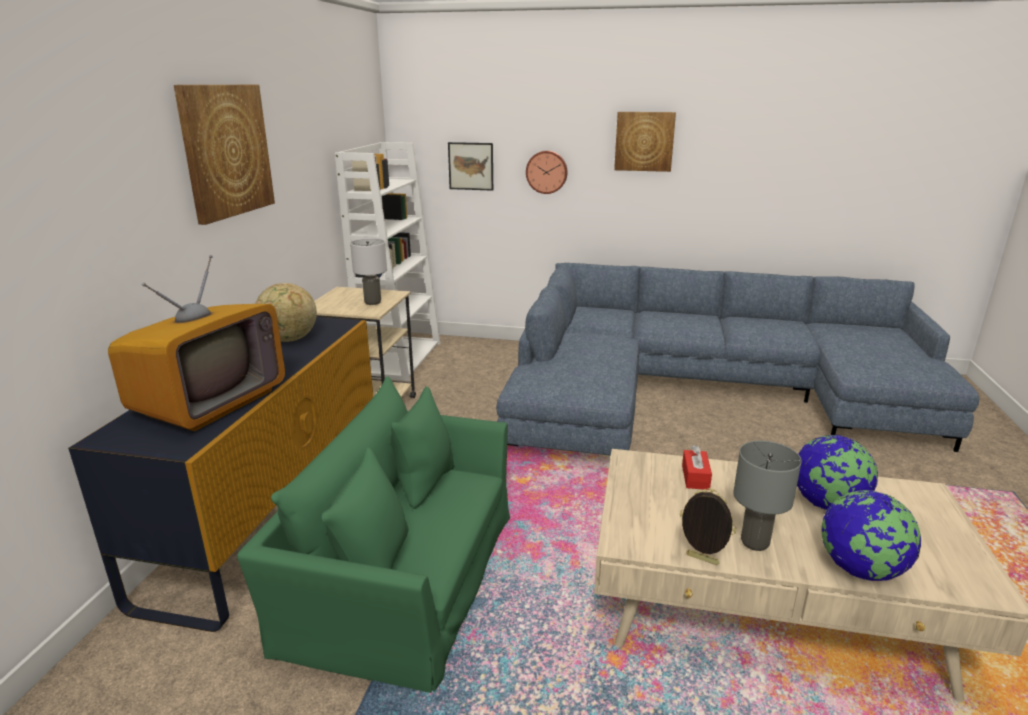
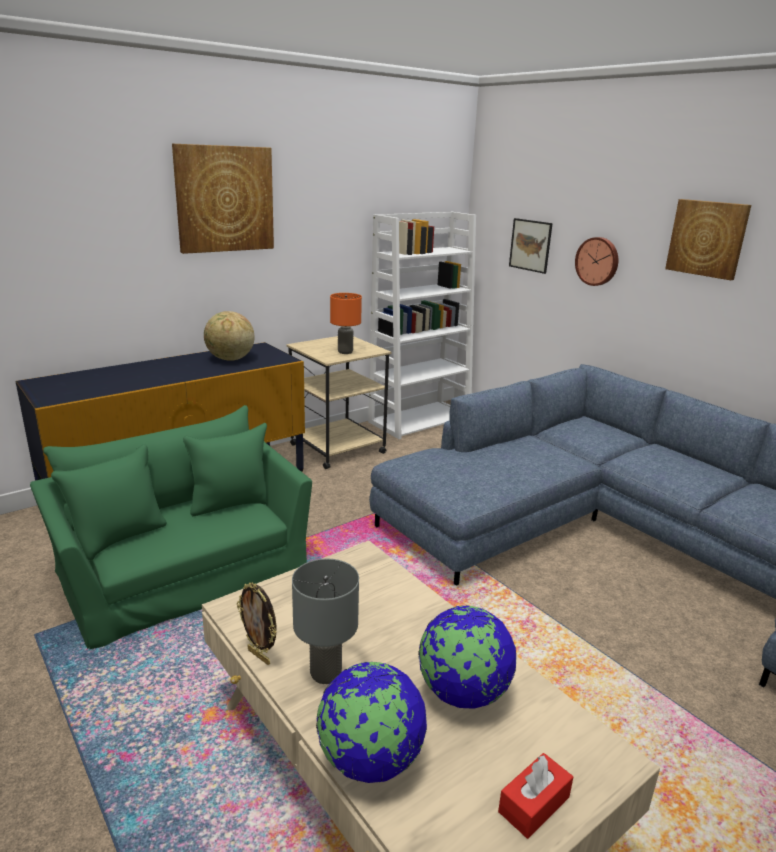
camera: 40 degrees right, 0 degrees up
television [108,255,285,431] -> none
white table lamp [350,238,387,305] -> orange table lamp [330,293,362,354]
picture frame [680,488,736,565] -> picture frame turned 150 degrees clockwise [237,583,277,665]
red tissue box [682,445,712,490] -> red tissue box moved to [498,753,573,839]

